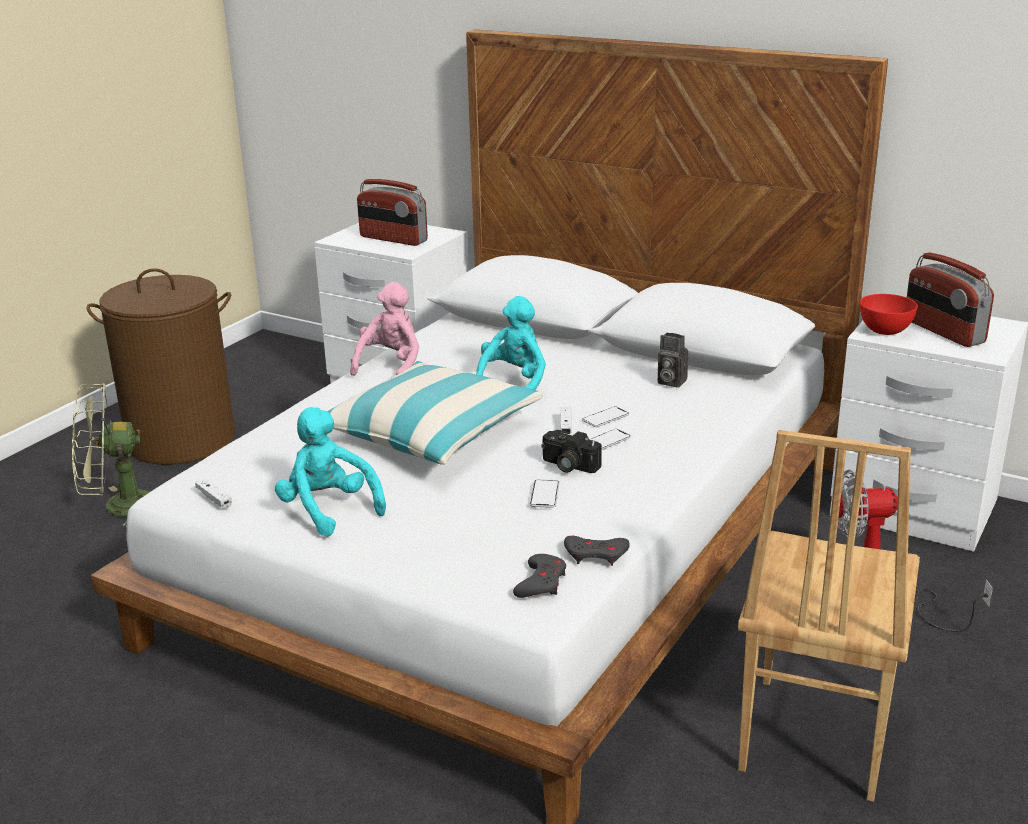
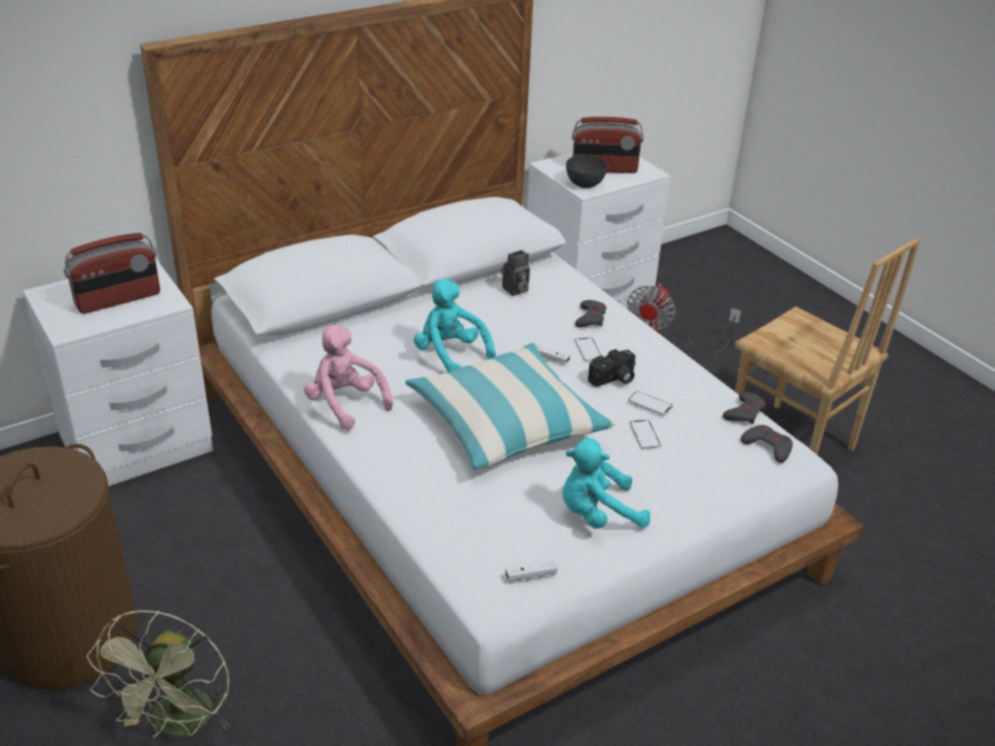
camera: 65 degrees left, 10 degrees up
phone [582,406,629,427] -> phone moved to [629,420,661,449]
red bowl [860,294,918,335] -> grey bowl [566,155,608,188]
none -> grey game controller [575,300,606,328]

